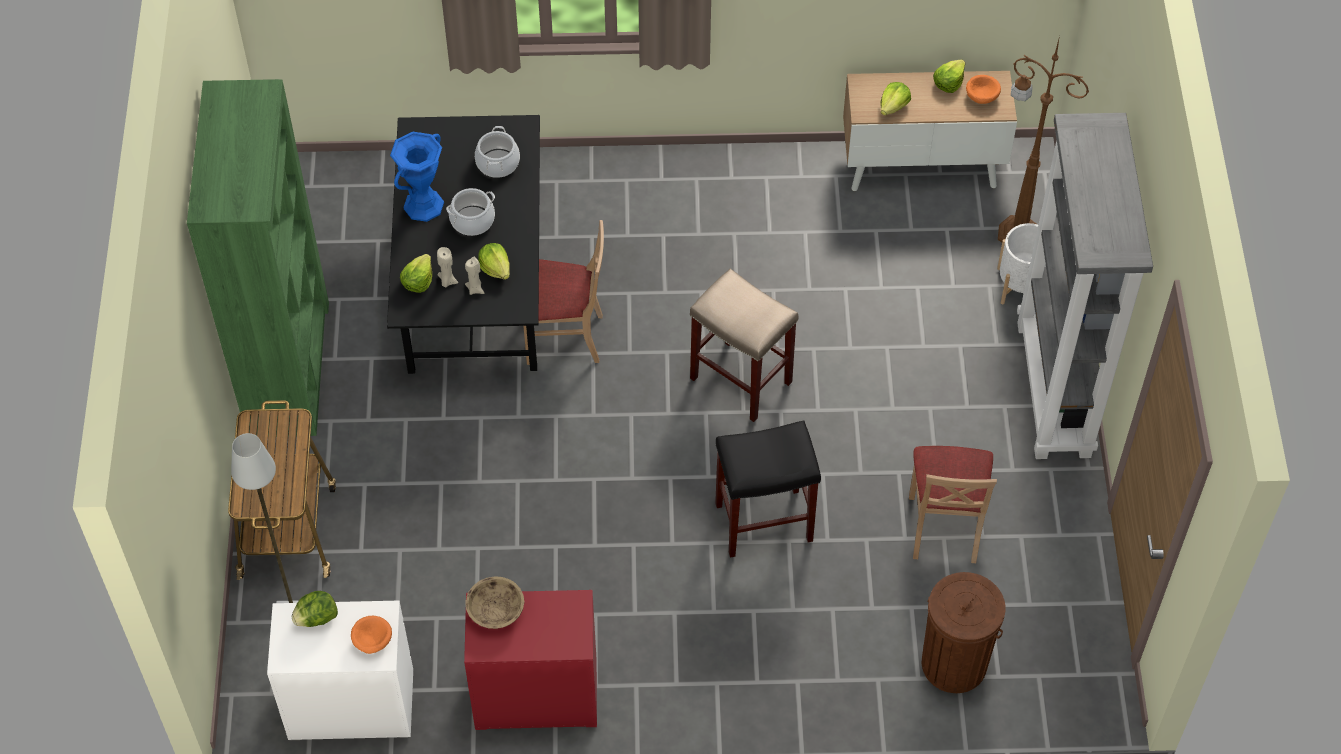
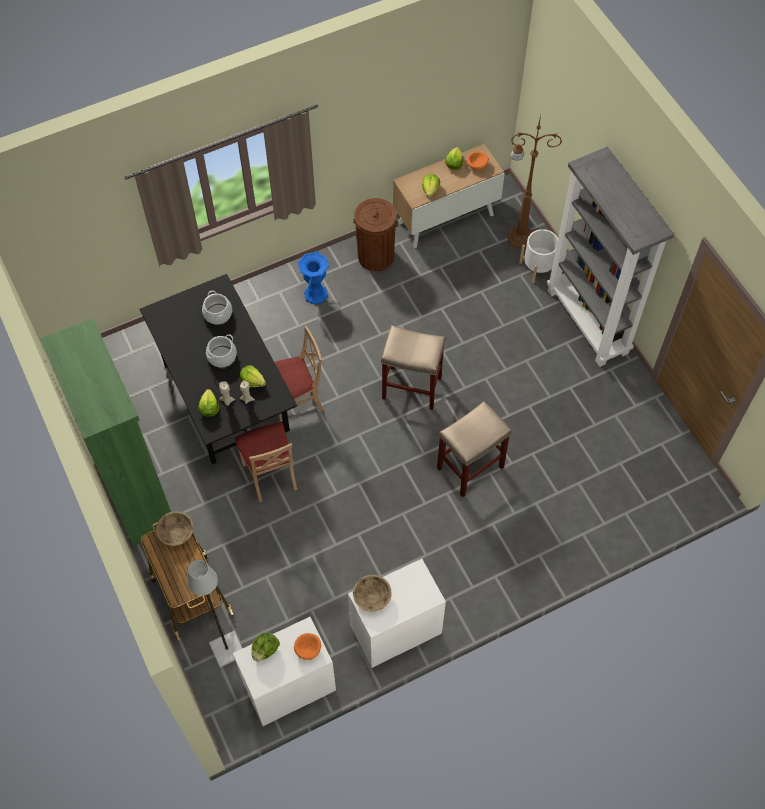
camera: 25 degrees left, 5 degrees up
blue vase [390,131,444,222] -> blue vase moved to [298,251,329,304]
red dresser [464,590,597,730] -> white dresser [348,559,446,668]
black stool [715,420,821,558] -> beige stool [437,401,511,497]
beige chair [909,446,997,563] -> beige chair moved to [235,422,297,502]
brown trash can [922,572,1006,693] -> brown trash can moved to [353,198,398,271]
none -> beige bowl [156,511,193,546]

